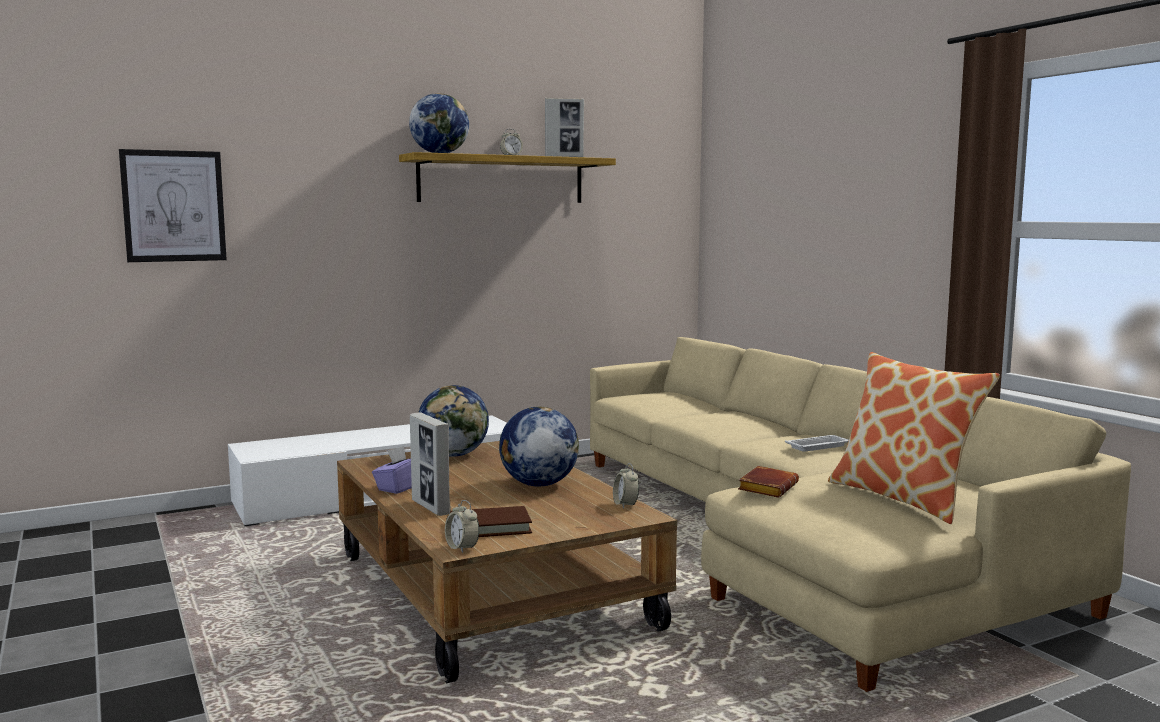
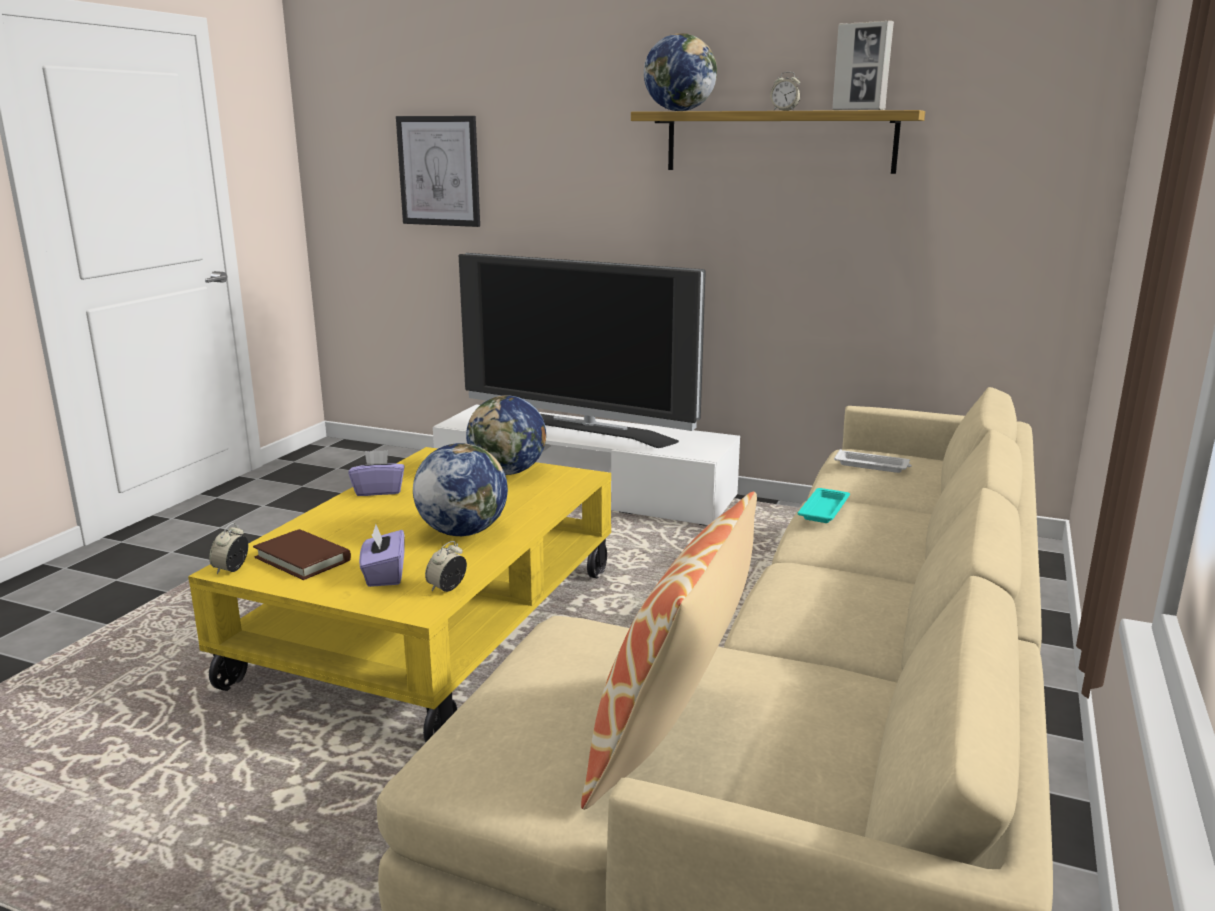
camera: 50 degrees right, 10 degrees up
brown coffee table [337,441,677,683] -> yellow coffee table [188,447,611,742]
picture frame [410,412,451,516] -> none
brown book [738,466,799,498] -> none
white tray [785,435,849,452] -> white tray moved to [834,449,912,473]
none -> purple tissue box [359,524,405,587]
none -> television [459,253,706,448]
none -> turquoise tray [798,488,850,523]

